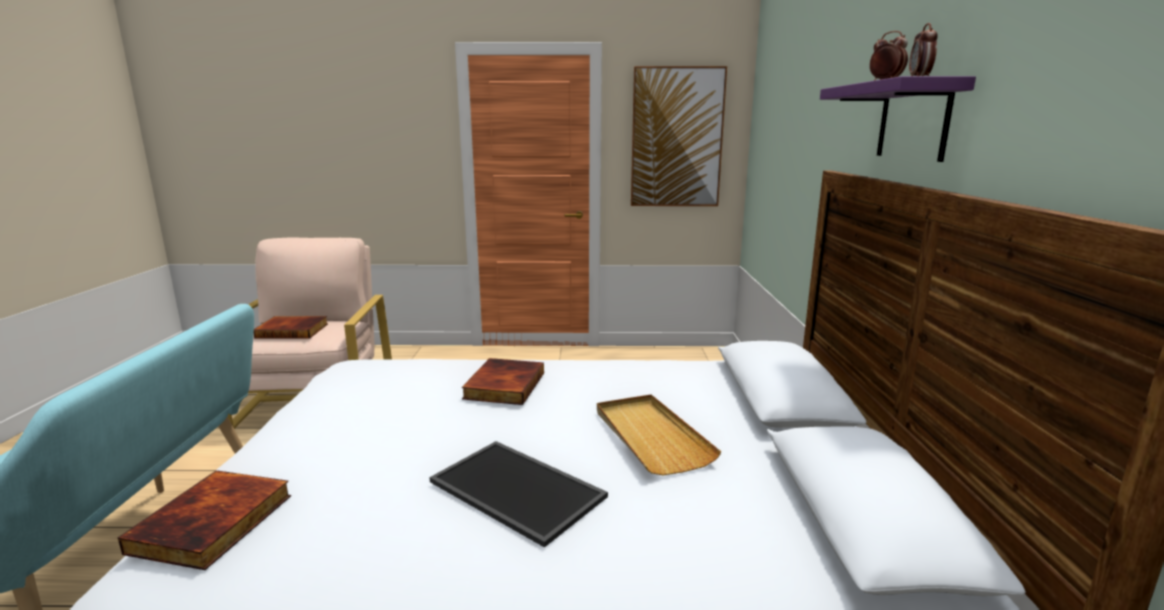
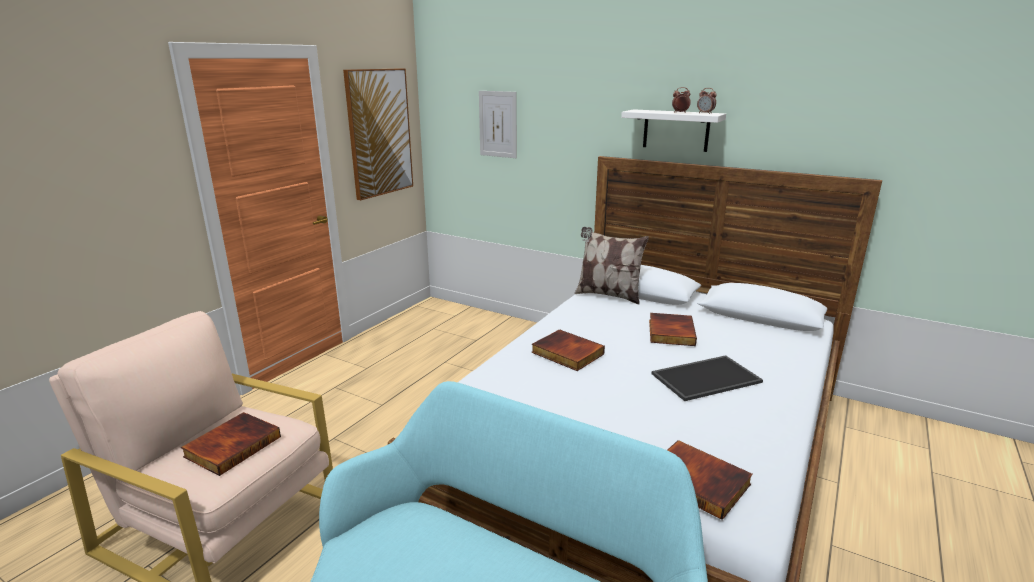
camera: 60 degrees left, 5 degrees up
beige tray [597,395,721,475] -> book [649,313,697,346]
purple shelf [820,76,976,162] -> white shelf [621,109,726,152]
none -> picture [479,91,517,158]
none -> pillow [575,227,649,304]

